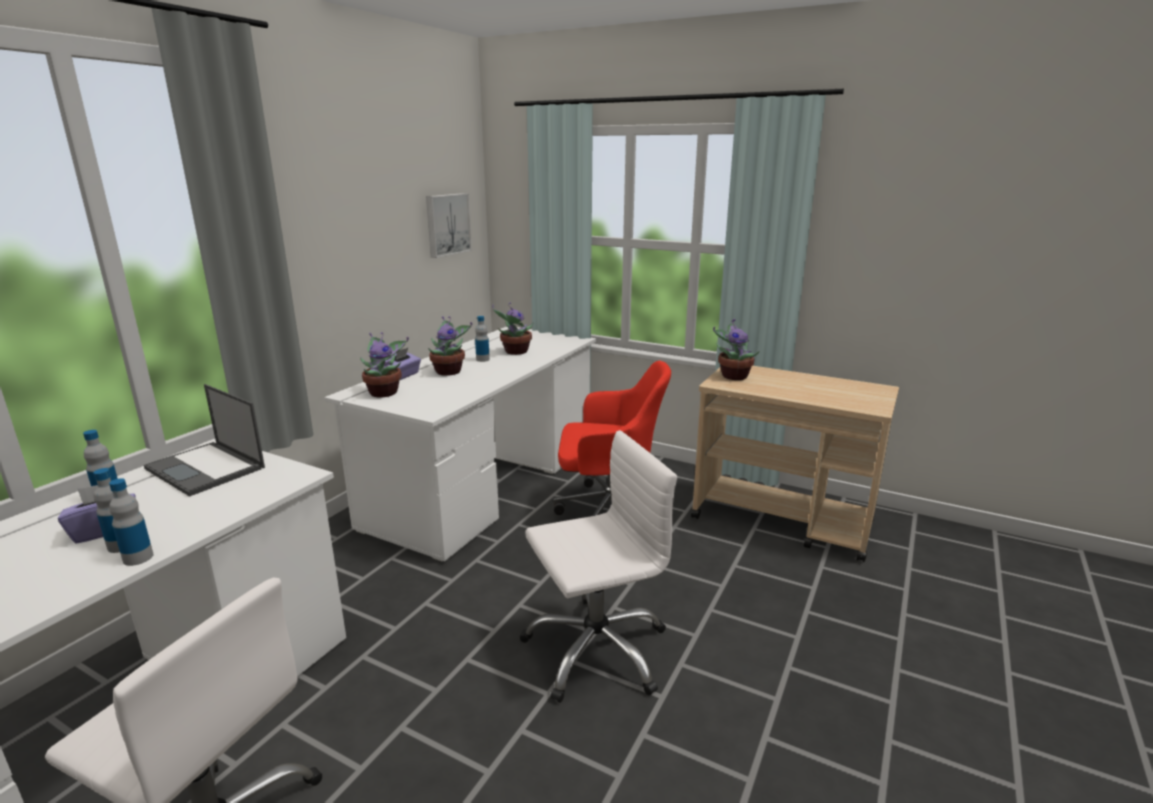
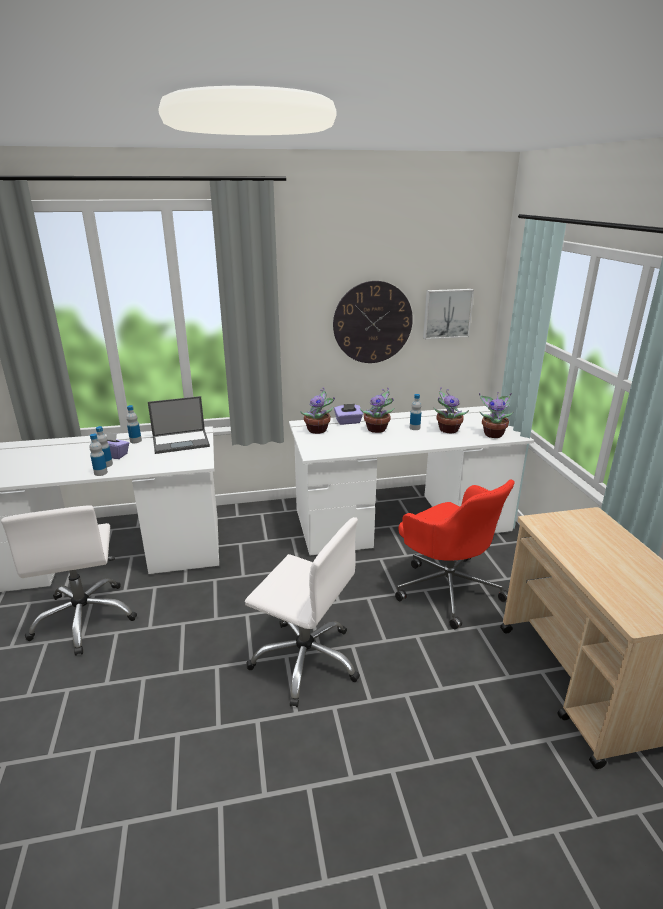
camera: 50 degrees right, 5 degrees up
laptop [144,384,265,497] -> laptop turned 105 degrees counterclockwise [148,396,210,454]
potted plant [713,318,760,380] -> potted plant moved to [479,392,514,438]
none -> wall clock [333,281,413,363]

